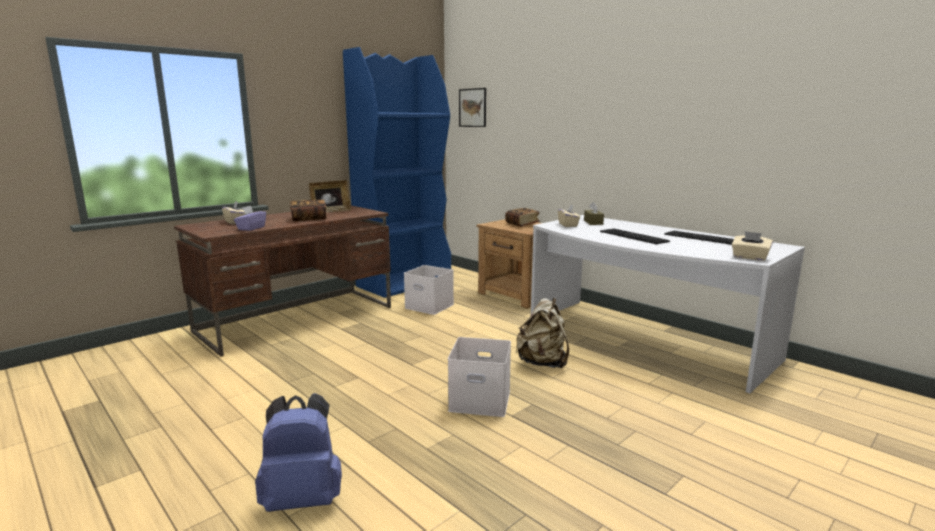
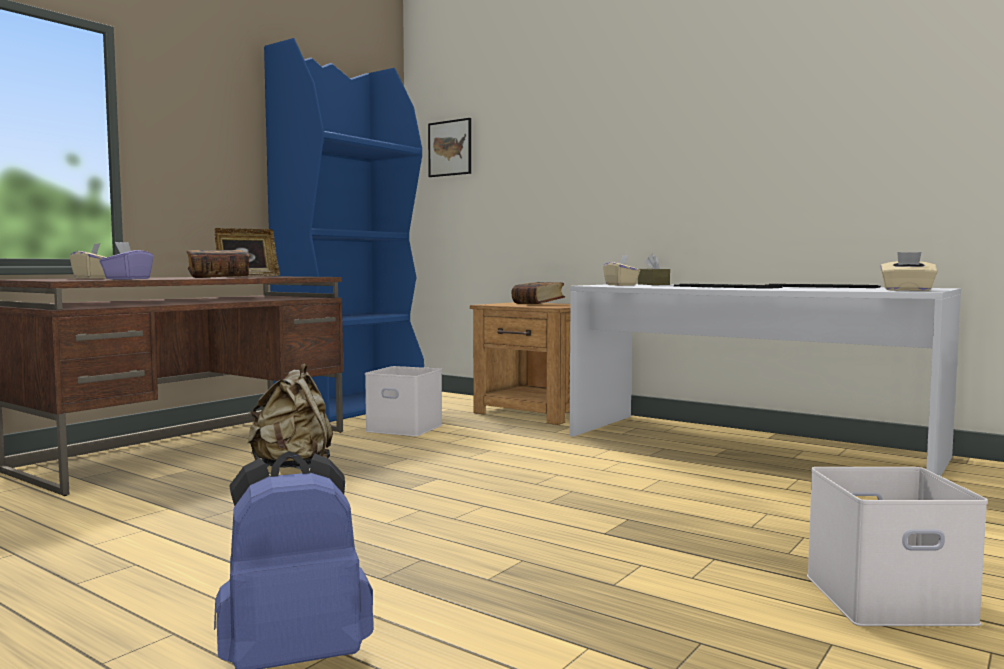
camera: 10 degrees left, 10 degrees down
white storage box [448,337,511,417] -> white storage box moved to [807,467,988,626]
beige backpack [516,298,569,368] -> beige backpack moved to [248,364,333,470]

